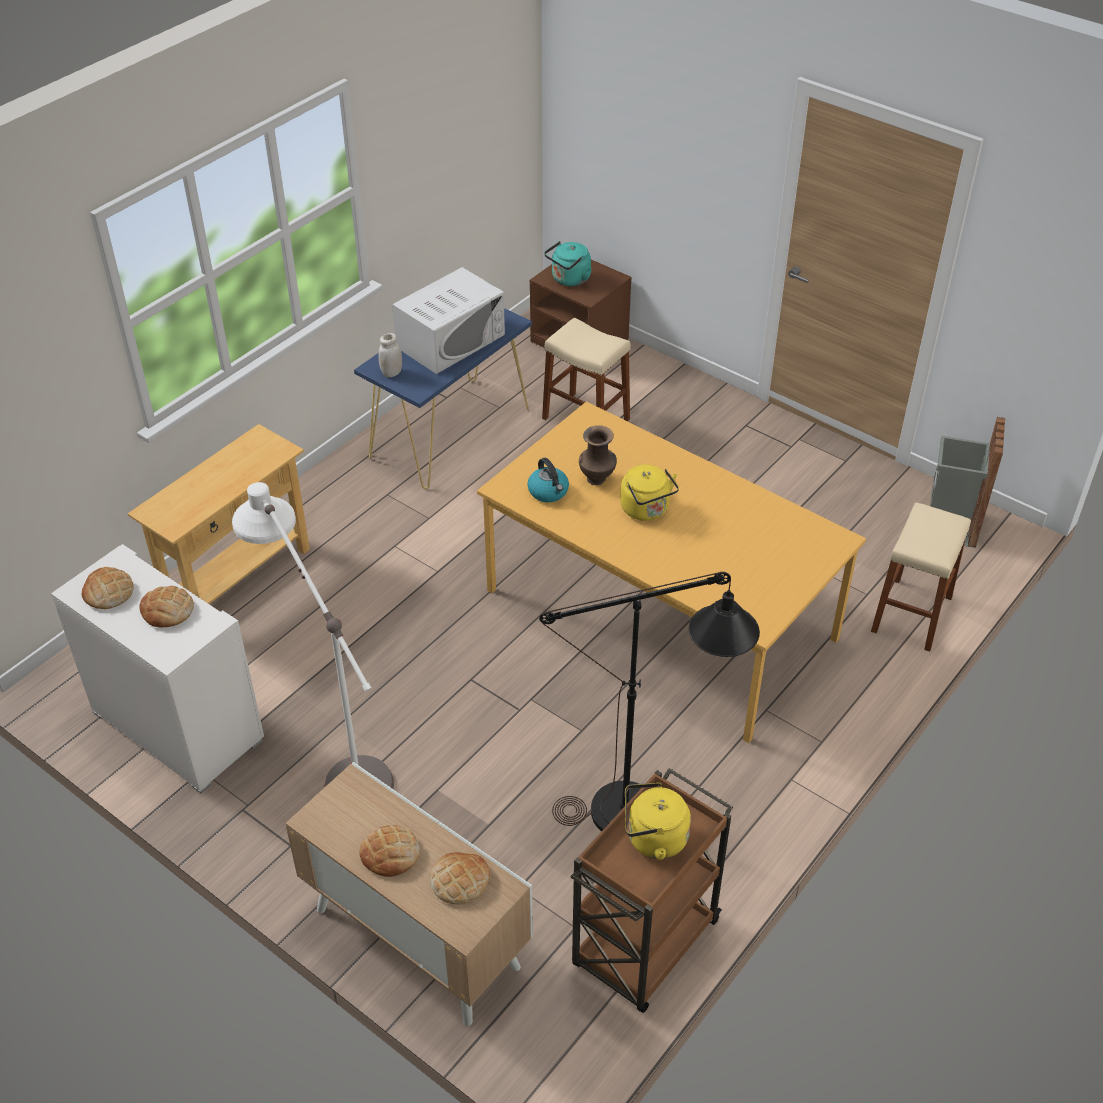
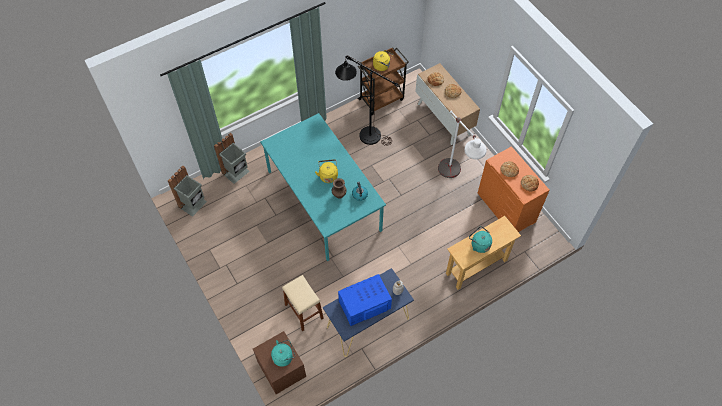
camera: 160 degrees left, 15 degrees up
white dresser [51,544,264,794] -> orange dresser [478,146,549,232]
white microwave [392,267,505,374] -> blue microwave [338,274,392,326]
orange dining table [477,401,866,743] -> turquoise dining table [260,113,386,261]
beige stool [871,502,971,652] -> grey trash can [214,133,250,184]
none -> turquoise kettle [469,226,492,253]

